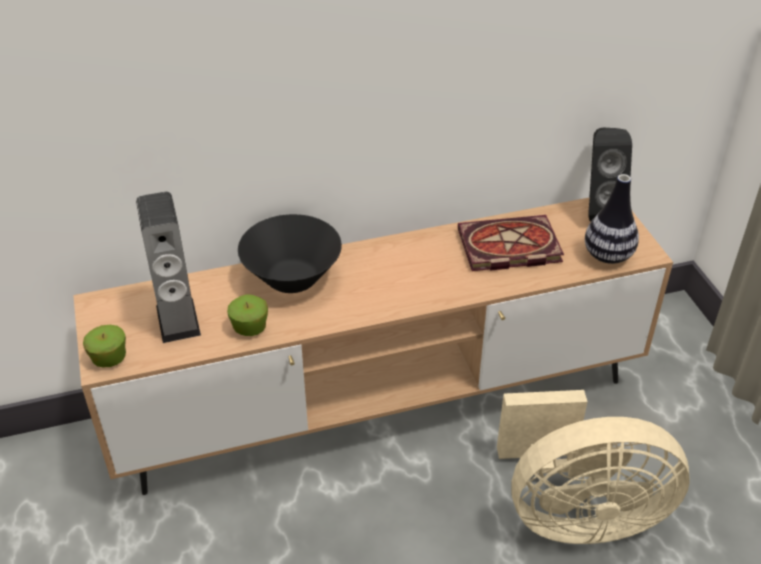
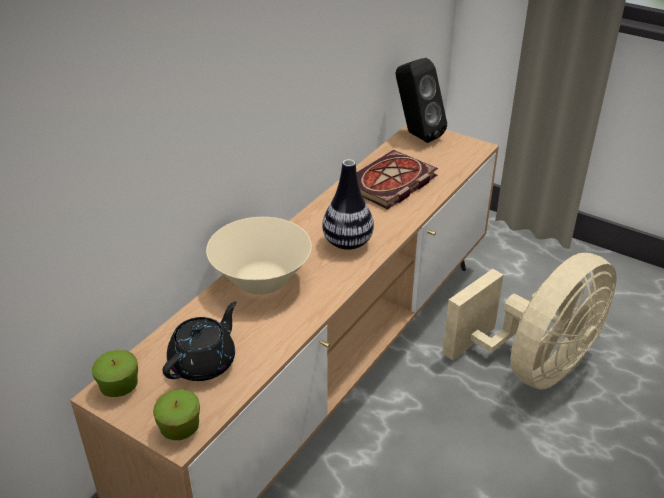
camera: 40 degrees left, 5 degrees down
speaker [136,192,201,343] -> black teapot [163,301,236,381]
apple [227,294,268,336] -> apple moved to [92,350,138,397]
black bowl [238,214,342,293] -> beige bowl [206,217,312,295]
vase [585,174,639,264] -> vase moved to [322,159,374,250]

